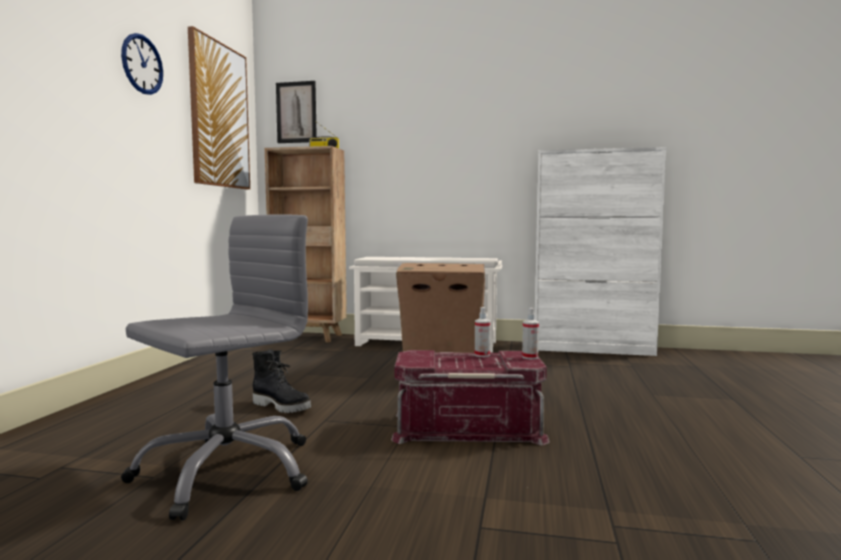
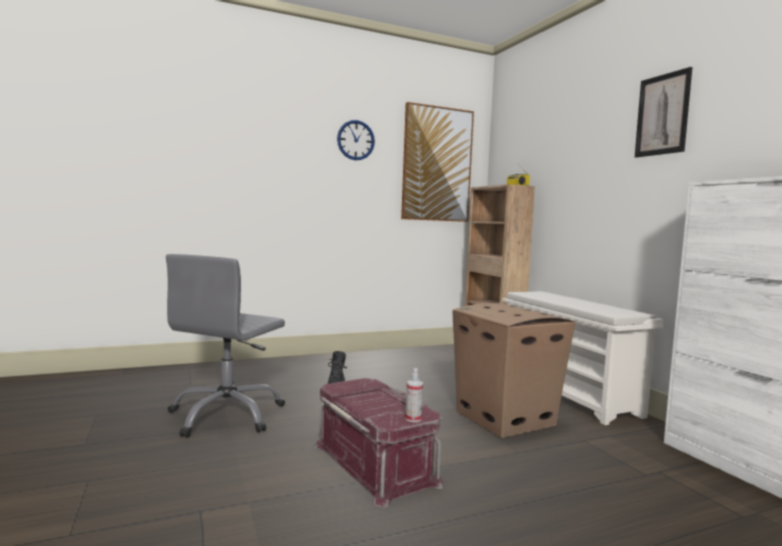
camera: 55 degrees right, 0 degrees up
grey office chair [121,214,308,520] -> grey office chair turned 105 degrees clockwise [166,254,285,438]
picture [276,81,317,143] -> picture moved to [635,67,692,158]
spray bottle [475,307,490,357] -> none

